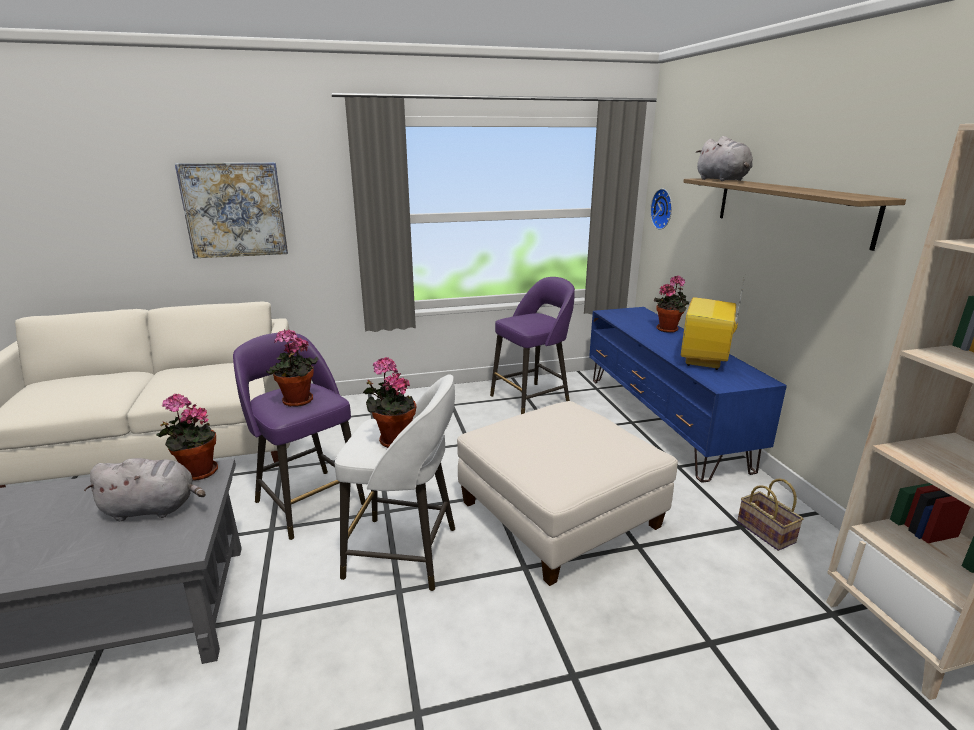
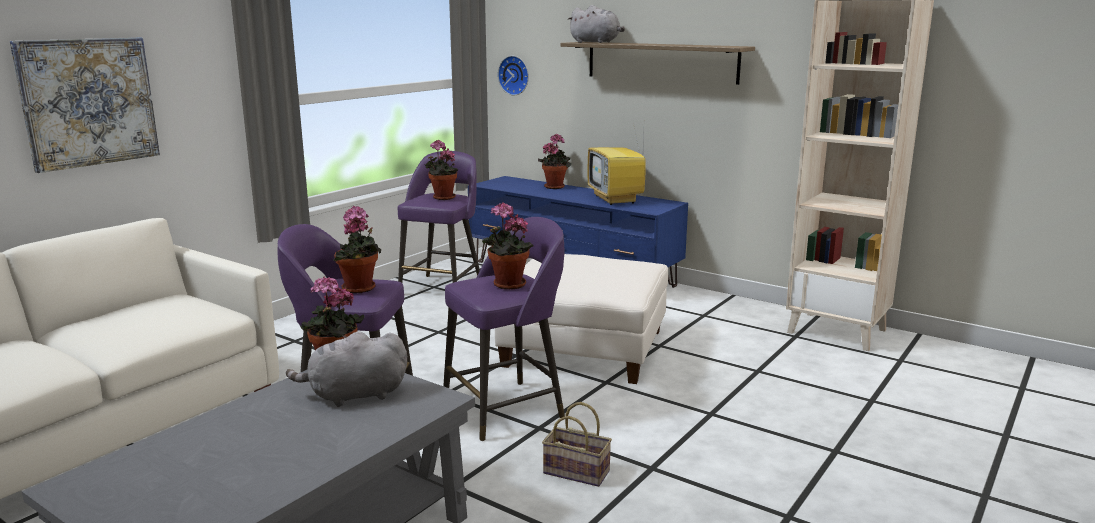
camera: 40 degrees left, 5 degrees down
grey plush toy [84,458,206,521] -> grey plush toy turned 150 degrees counterclockwise [286,331,407,407]
white stool [335,374,455,591] -> purple stool [443,217,565,441]
basket [737,478,803,551] -> basket moved to [542,402,612,487]
none -> potted plant [425,140,458,200]

